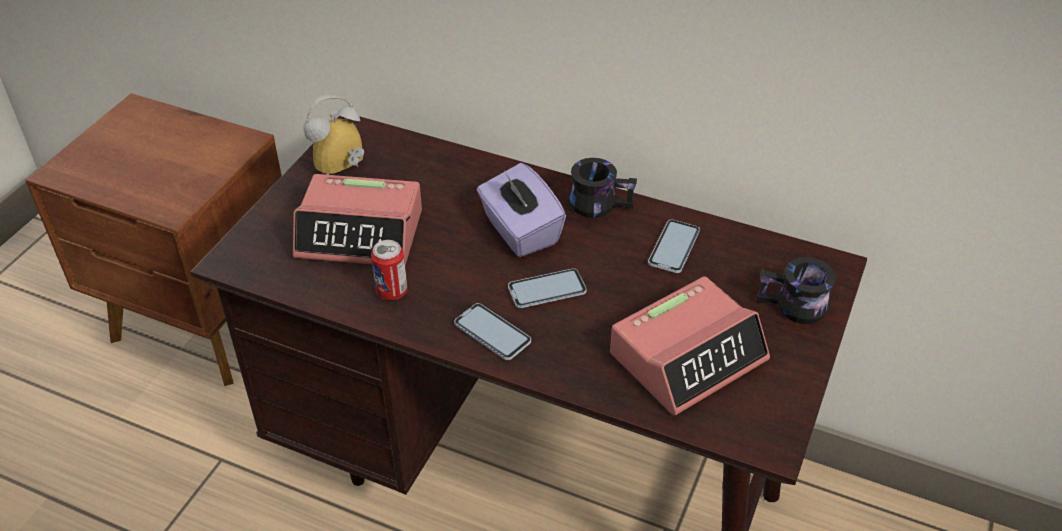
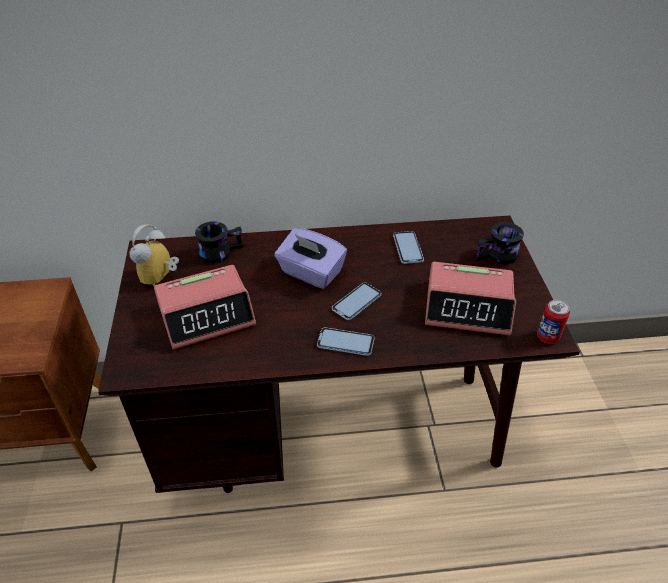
camera: 30 degrees left, 0 degrees up
can [371,240,408,300] -> can moved to [537,300,570,344]
black mug [569,158,637,218] -> black mug moved to [195,221,243,263]
alarm clock [610,276,770,416] -> alarm clock turned 75 degrees clockwise [425,262,516,335]

